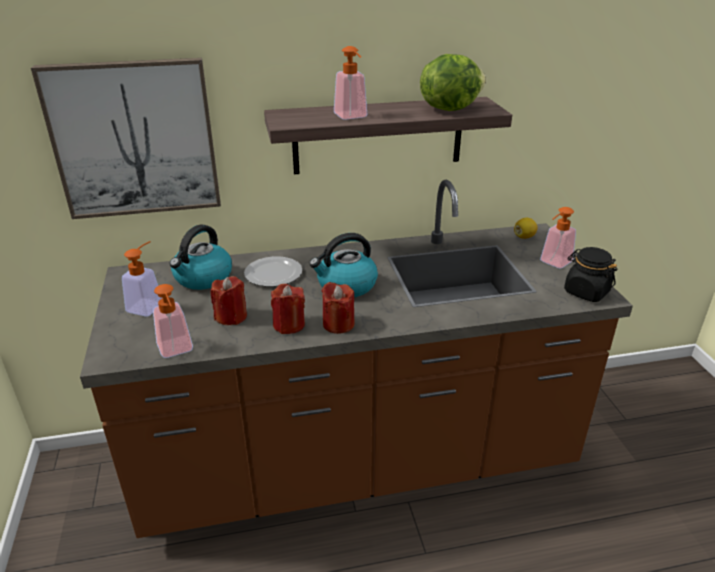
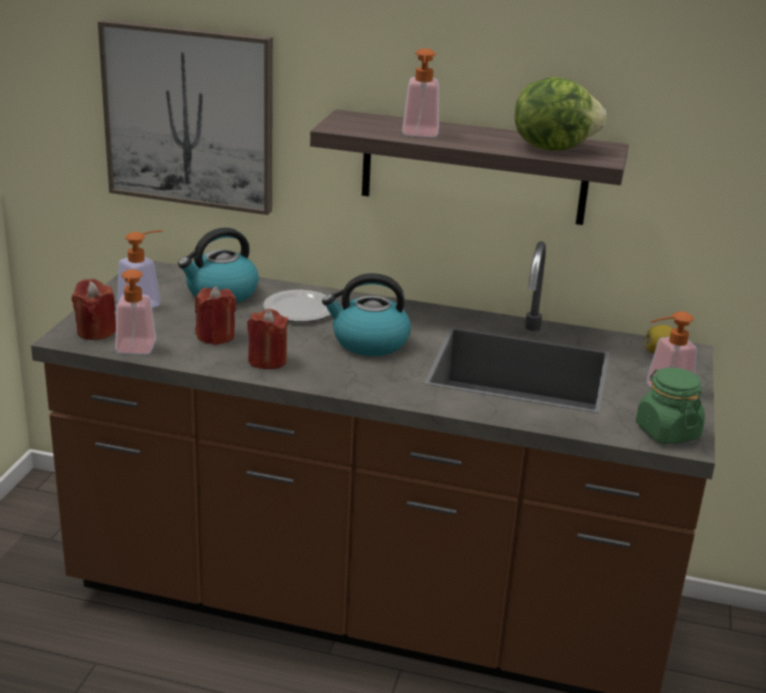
camera: 25 degrees right, 5 degrees down
red candle [322,282,354,334] -> red candle moved to [72,279,116,340]
black jar [564,247,618,302] -> green jar [636,367,705,444]

